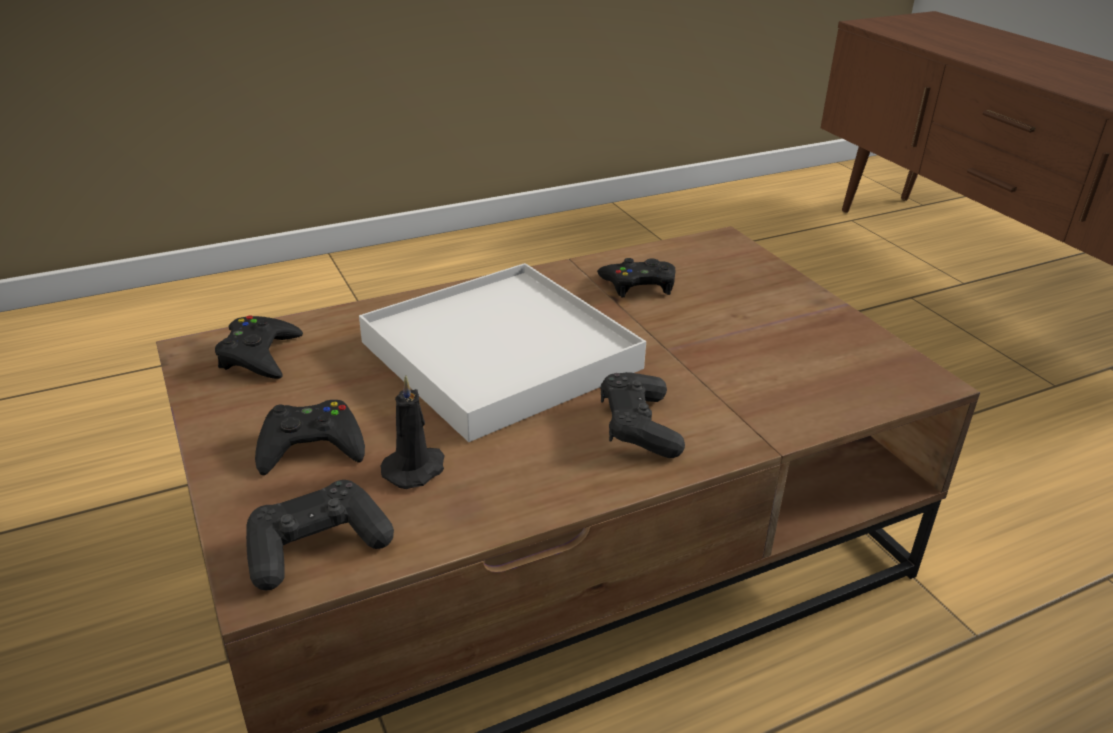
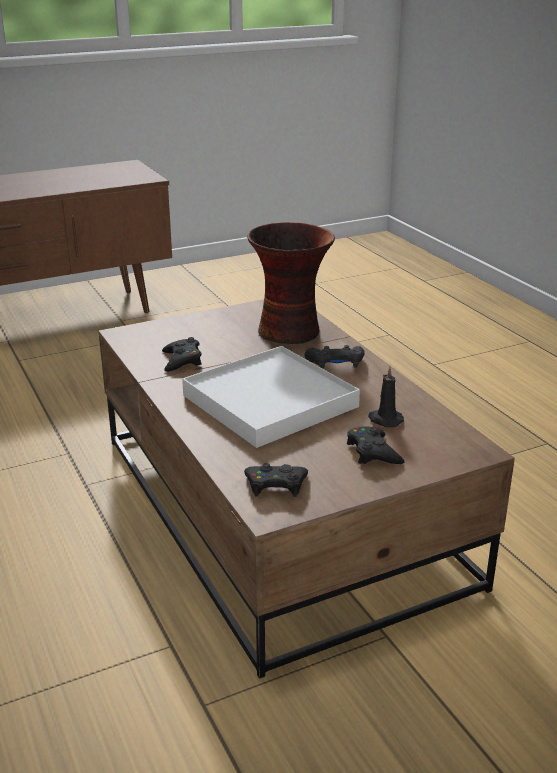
camera: 90 degrees left, 5 degrees down
black game controller [246,480,394,590] -> none
none -> vase [247,222,335,344]

